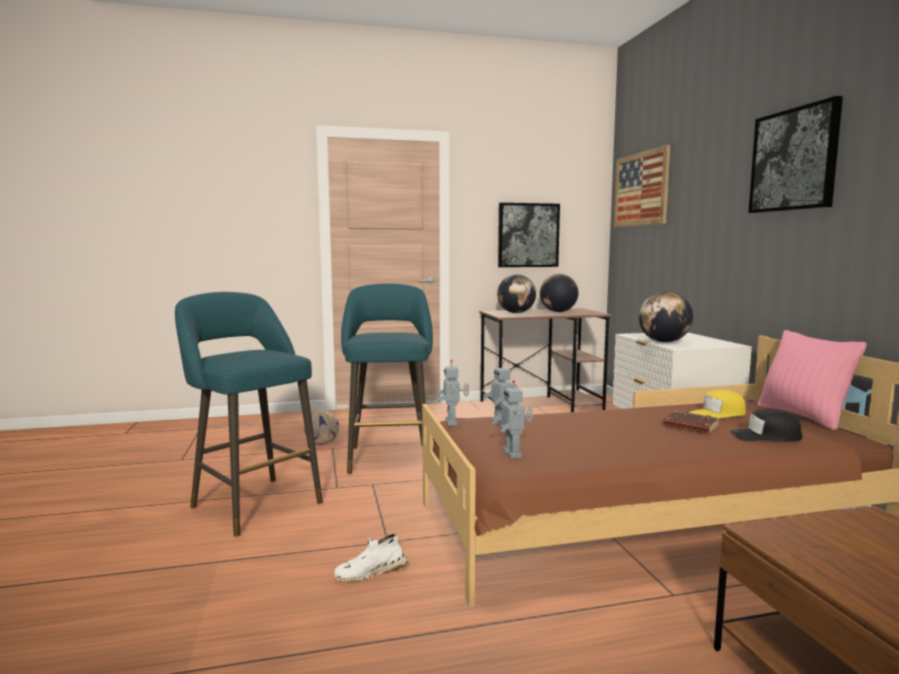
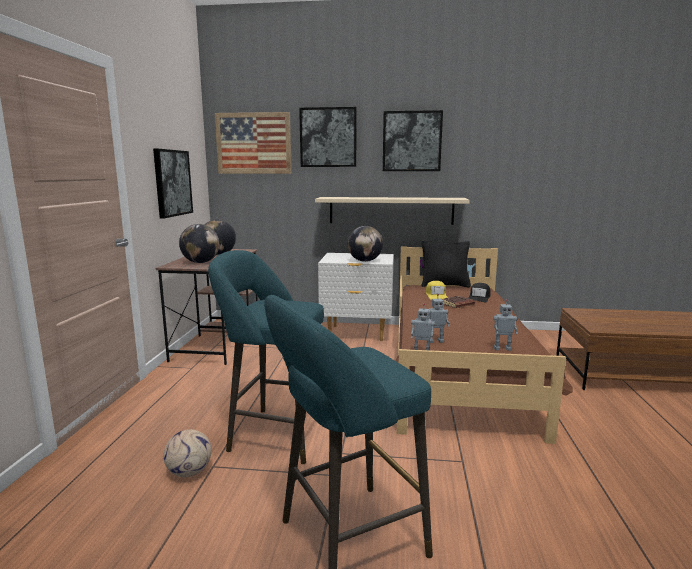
camera: 70 degrees left, 5 degrees up
white shoe [334,533,408,581] -> none
pink pillow [757,330,867,430] -> black pillow [421,241,471,287]
none -> picture [299,107,357,167]
none -> beige shelf [315,197,470,225]

